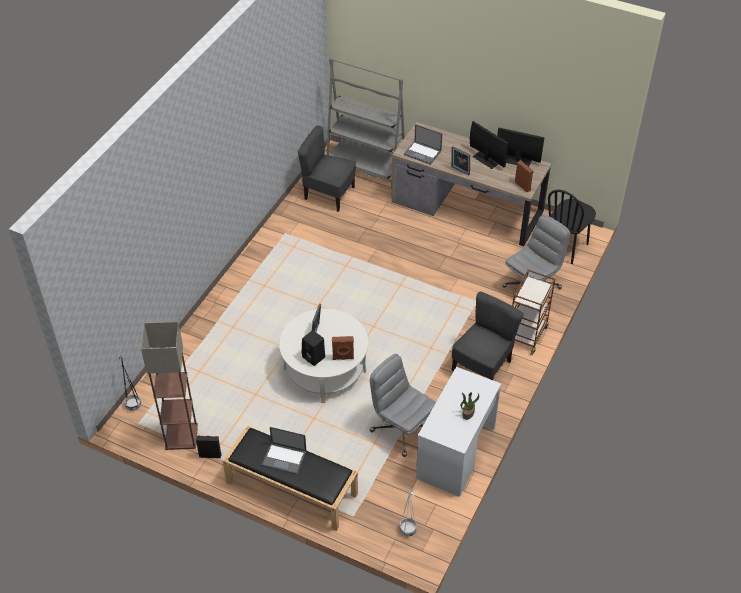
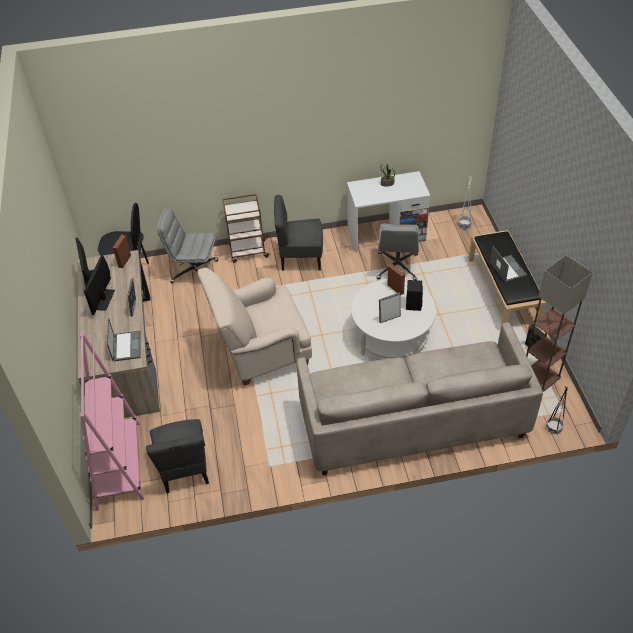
camera: 125 degrees left, 0 degrees up
grey bookcase [326,57,405,189] -> pink bookcase [80,332,144,511]
none -> beige armchair [197,268,312,386]
none -> beige sofa [297,322,543,475]

